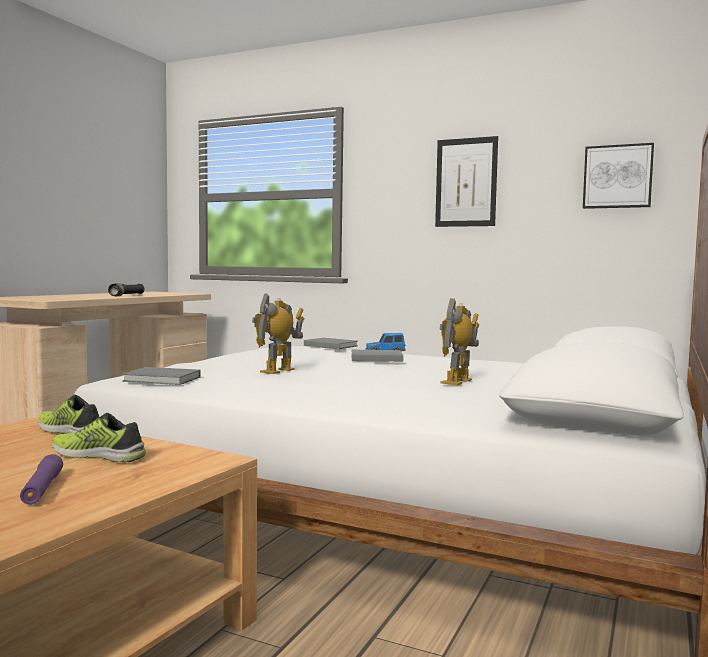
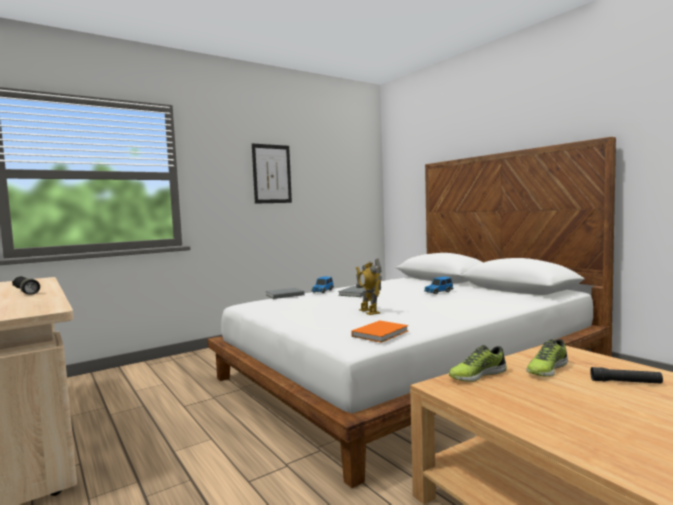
camera: 60 degrees left, 0 degrees up
purple flashlight [20,454,63,505] -> black flashlight [590,367,663,384]
grey book [122,367,200,385] -> orange book [351,320,408,343]
toy robot [439,298,479,385] -> toy car [424,277,453,294]
picture [583,143,654,209] -> none

